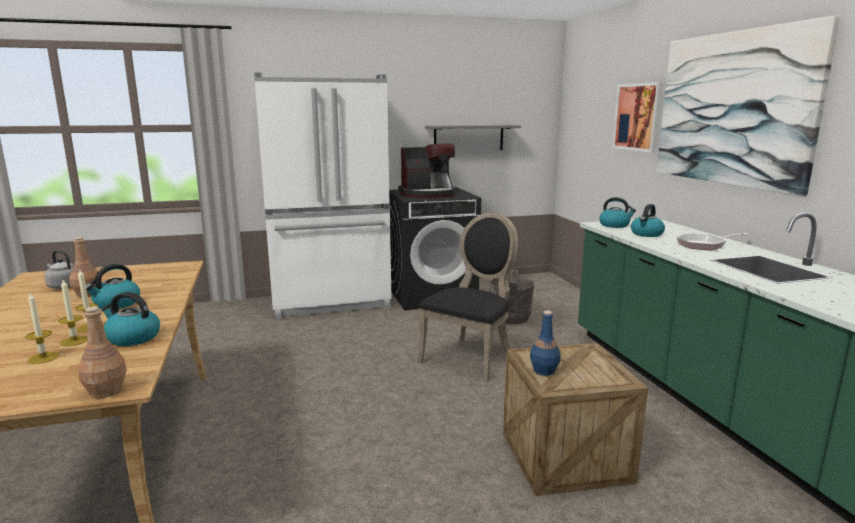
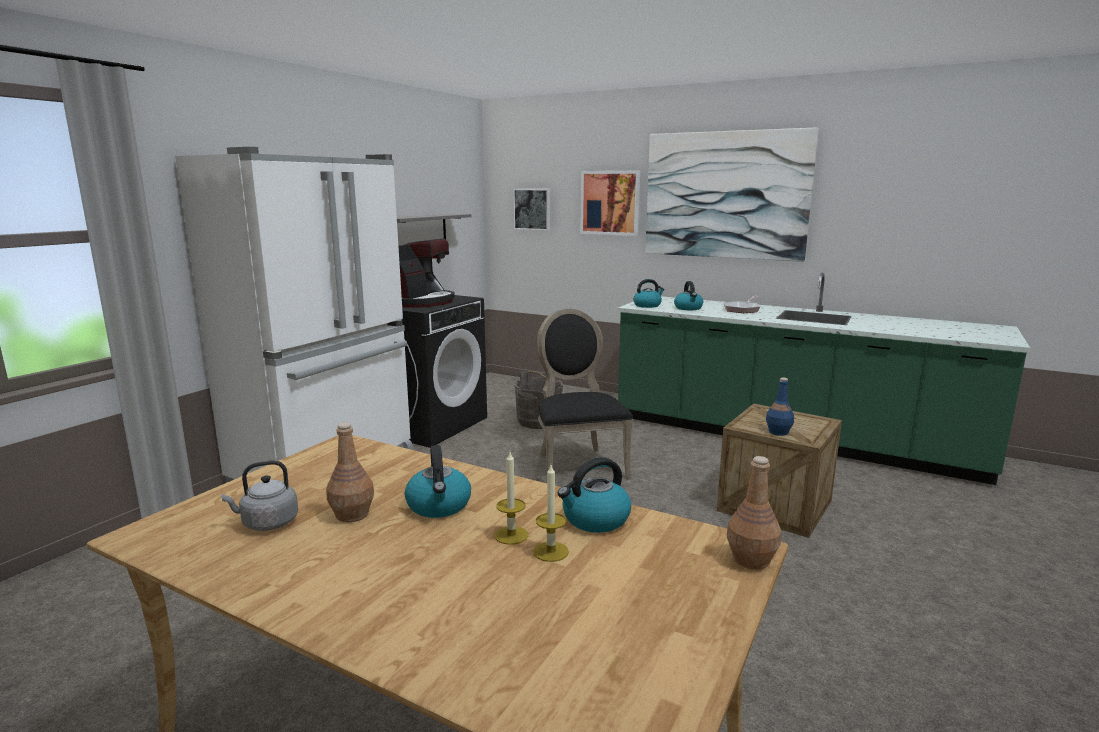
camera: 45 degrees left, 0 degrees up
candle [25,292,59,364] -> none
none -> picture [513,189,550,231]

